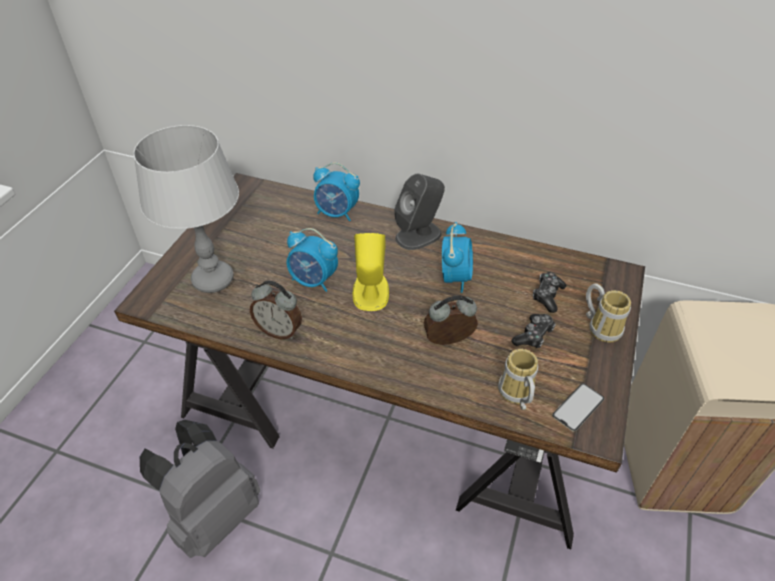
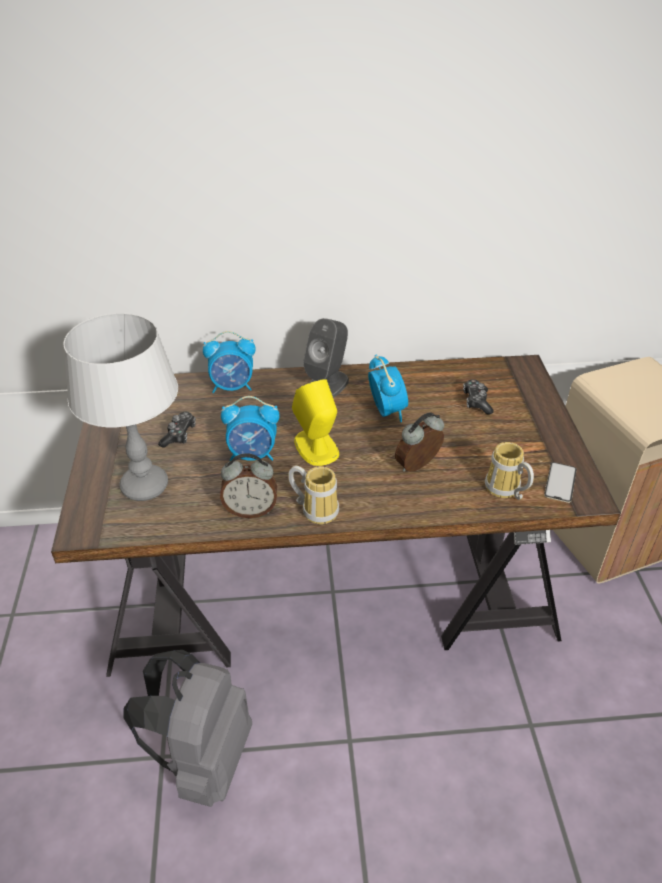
camera: 25 degrees left, 5 degrees down
game controller [511,314,556,348] -> game controller moved to [158,412,196,448]
mug [586,283,631,343] -> mug moved to [288,466,339,524]

